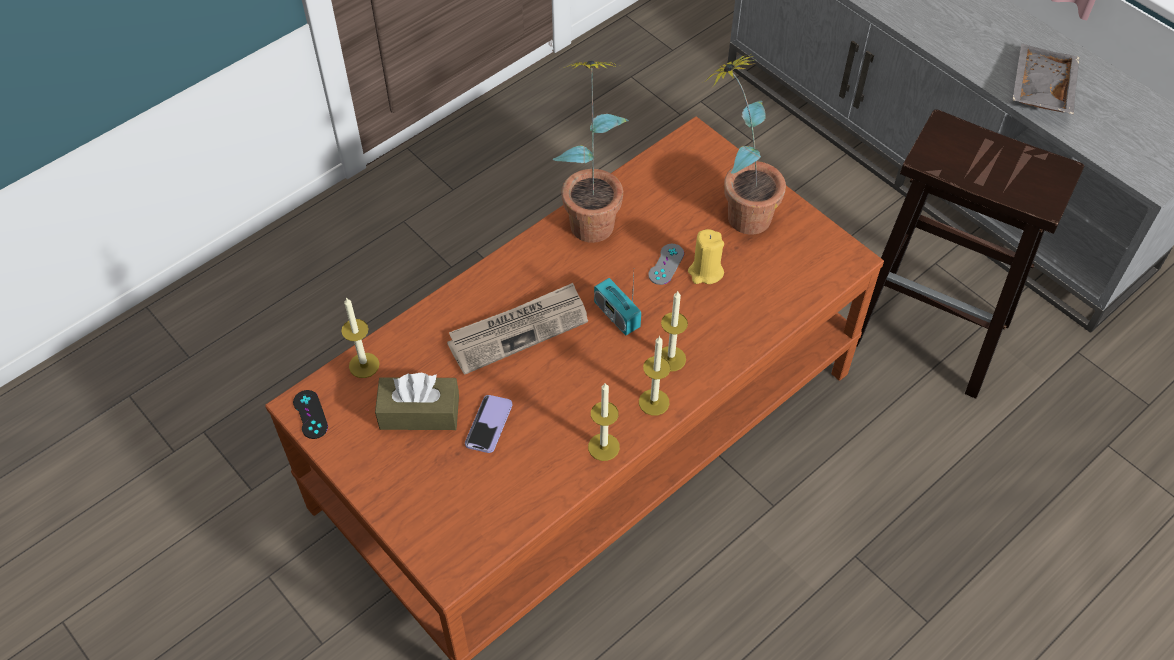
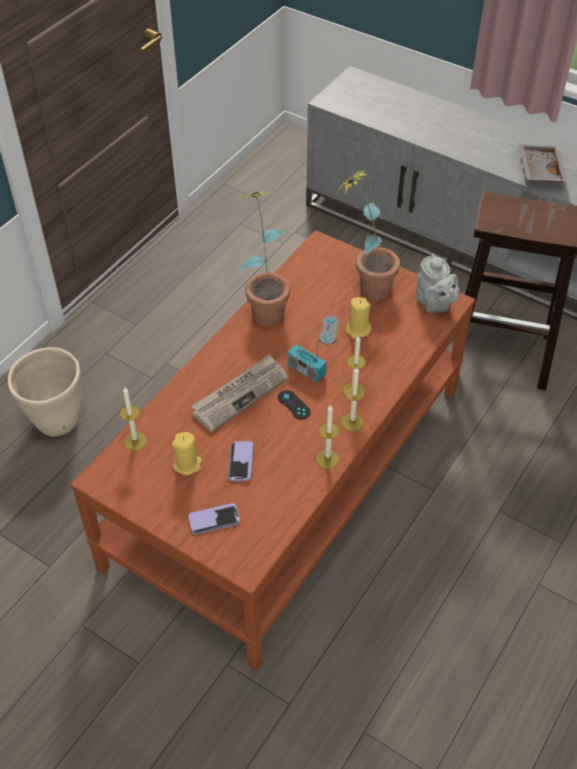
camera: 15 degrees left, 5 degrees down
black game controller [293,390,328,439] -> black game controller moved to [278,390,310,419]
brown tissue box [375,373,459,430] -> yellow candle [172,432,202,475]
none -> beige planter [8,347,82,437]
none -> phone [188,503,240,535]
none -> grey teapot [416,254,459,313]

